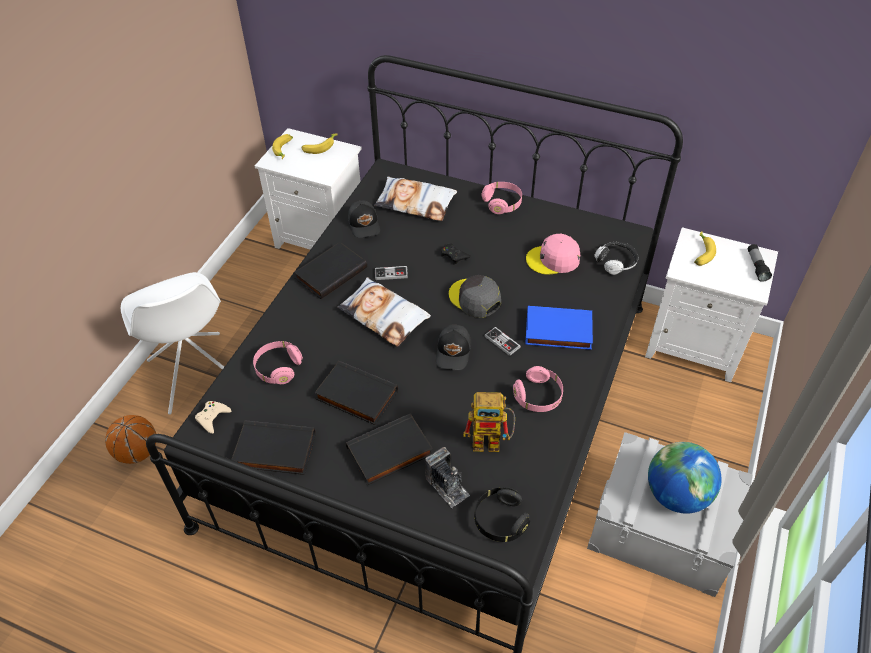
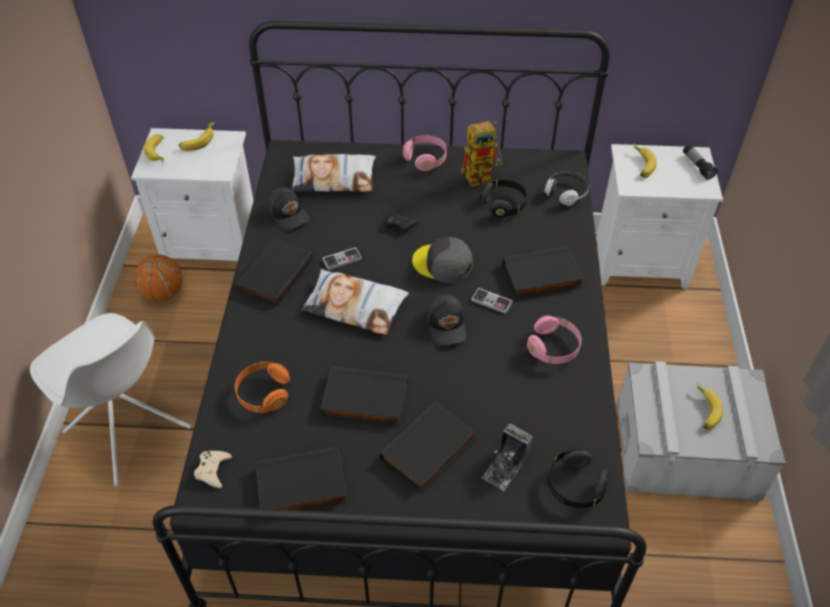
camera: 20 degrees left, 0 degrees up
basketball [105,415,156,464] -> basketball moved to [134,254,183,301]
pink headphones [253,341,303,384] -> orange headphones [235,362,290,413]
camera [425,447,470,508] -> camera turned 90 degrees clockwise [482,424,532,491]
toy robot [463,392,515,452] -> toy robot moved to [461,121,502,187]
blue book [525,306,593,350] -> black book [503,247,585,298]
pink cap [526,234,580,275] -> black headphones [480,179,527,218]
globe [648,442,722,514] -> banana [697,382,723,430]

